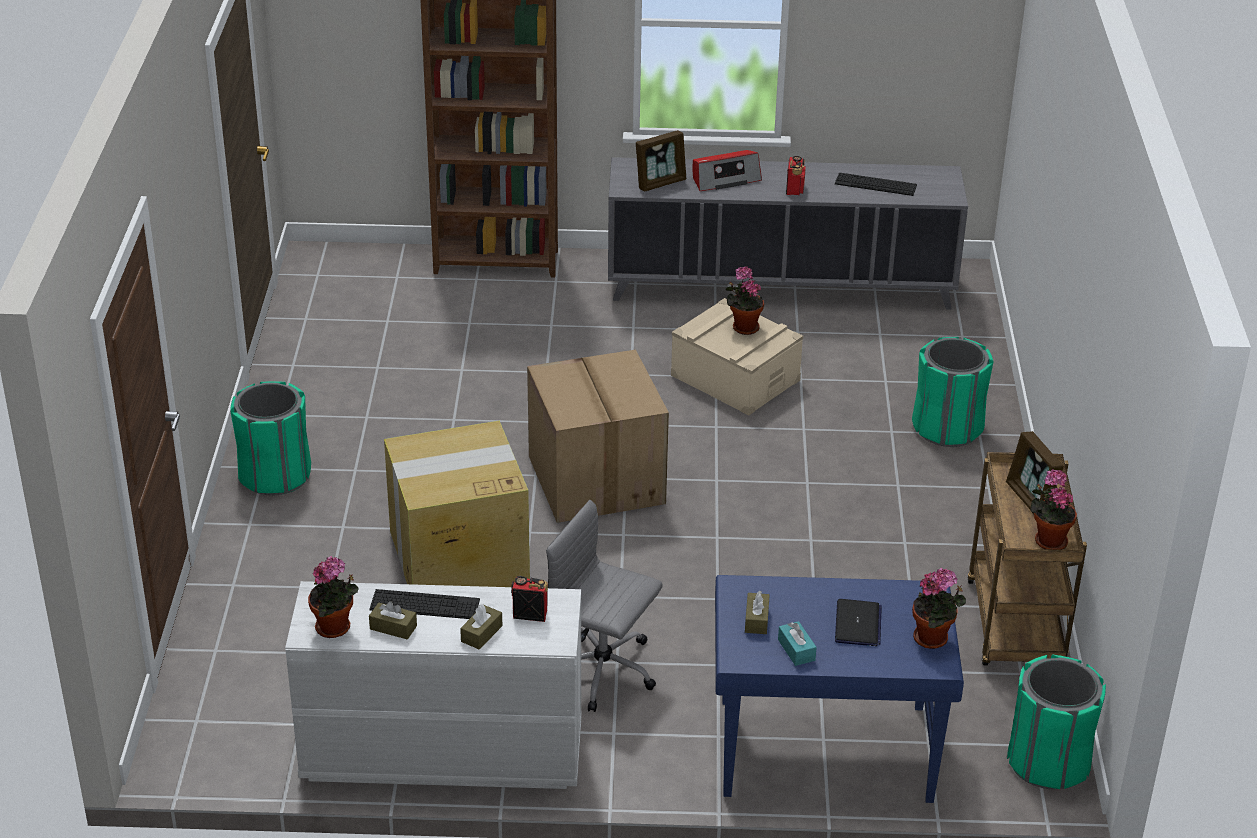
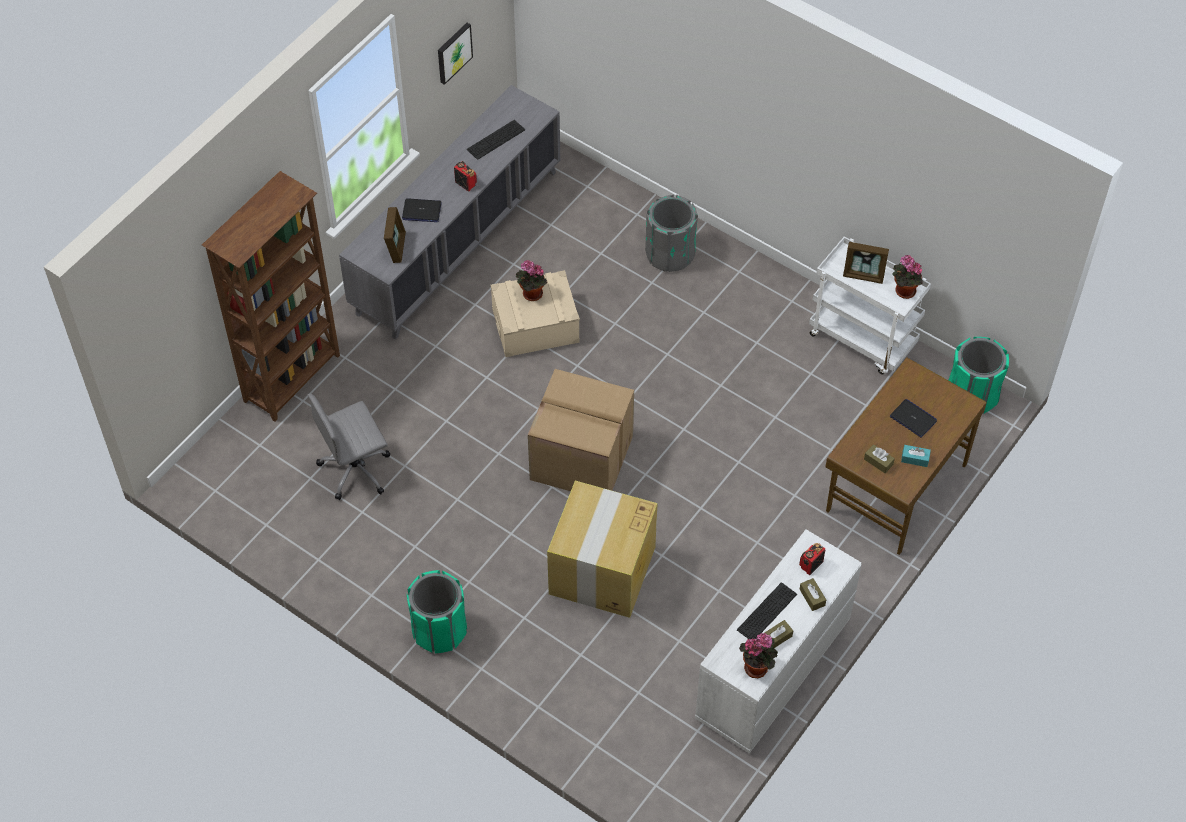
camera: 55 degrees left, 20 degrees up
grey office chair [546,500,663,712] -> grey office chair moved to [308,394,390,500]
radio [693,150,762,191] -> laptop [402,198,442,222]
blue desk [715,575,964,803] -> brown desk [825,358,987,555]
green trash can [912,337,993,447] -> grey trash can [645,195,698,272]
potted plant [912,568,966,649] -> none
brown cart [967,452,1087,665] -> white cart [809,236,931,374]
none -> picture [438,23,473,85]

